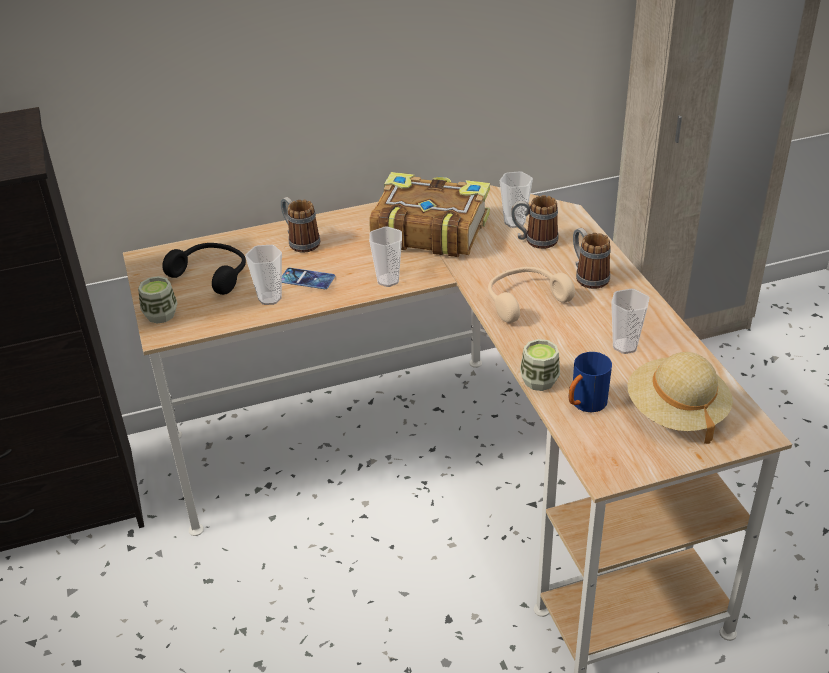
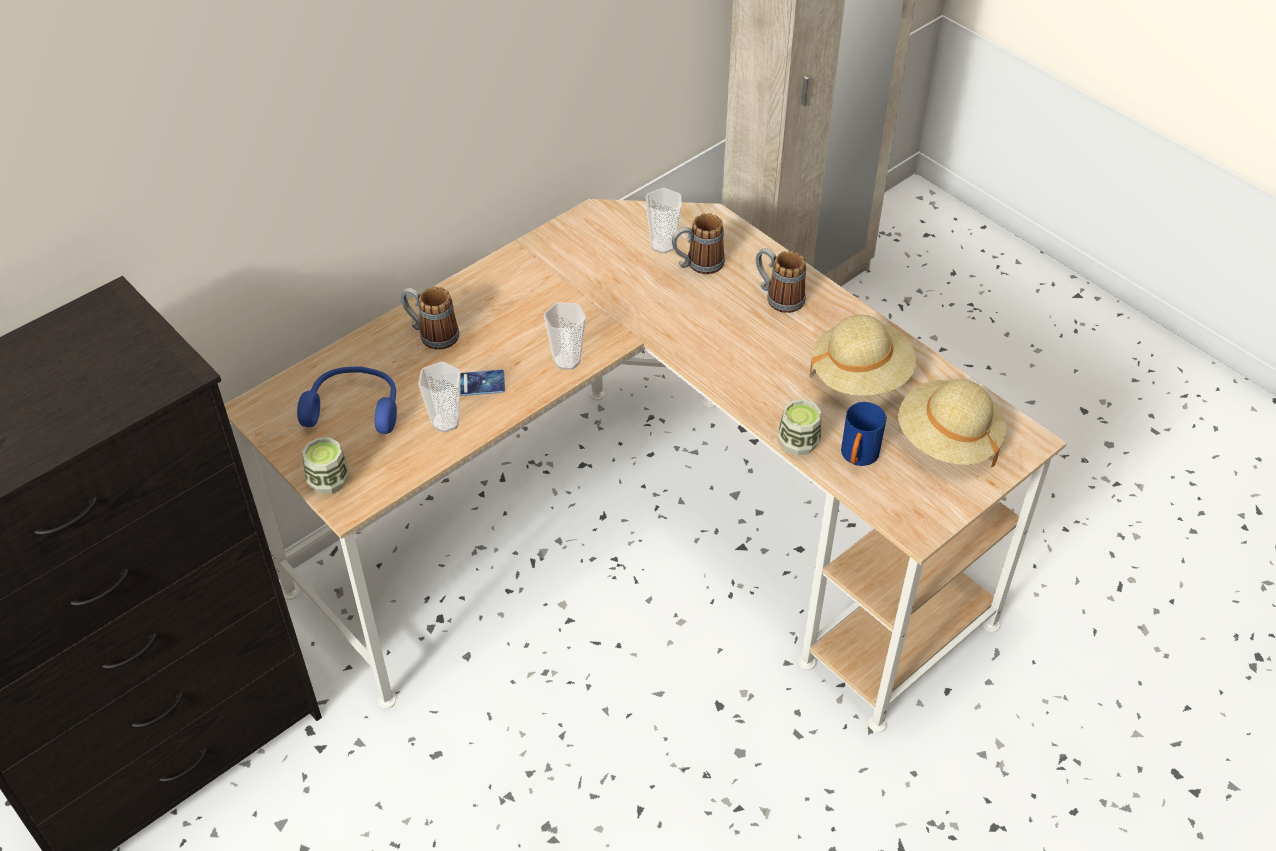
camera: 25 degrees left, 10 degrees up
black headphones [162,243,246,295] -> blue headphones [297,366,397,434]
book [369,172,490,257] -> none
beige headphones [488,267,575,323] -> none
cup [611,288,650,354] -> beige hat [810,315,916,396]

